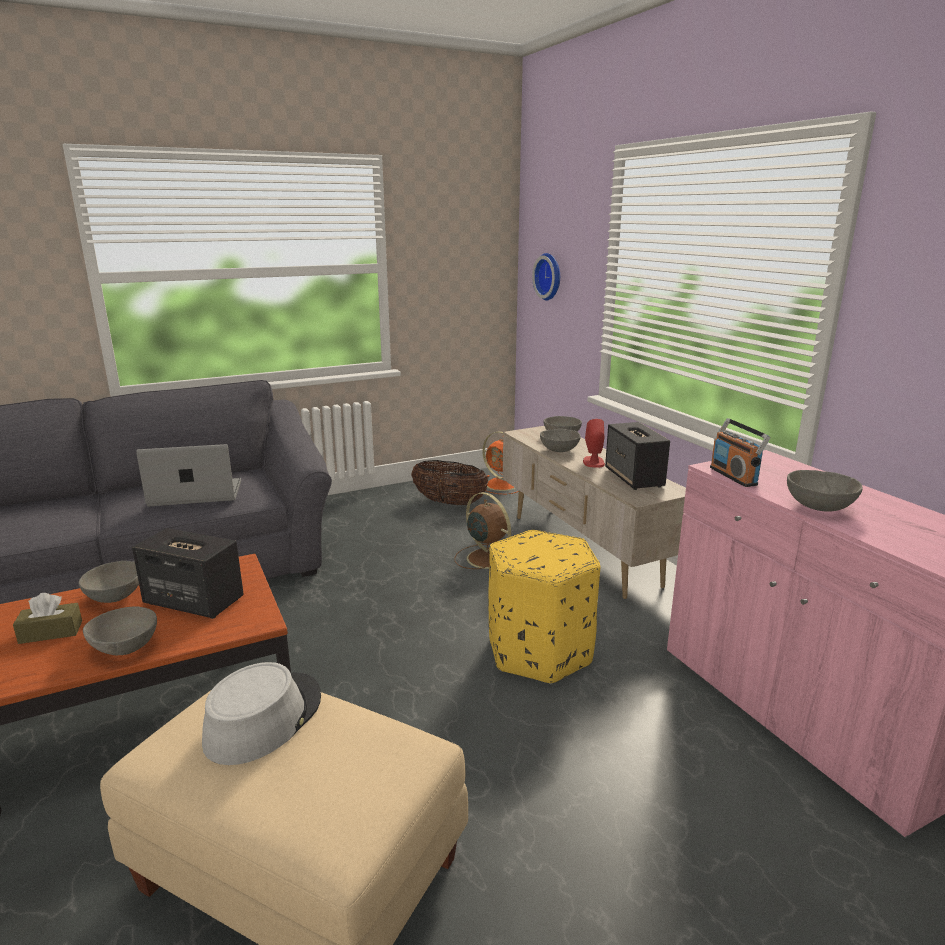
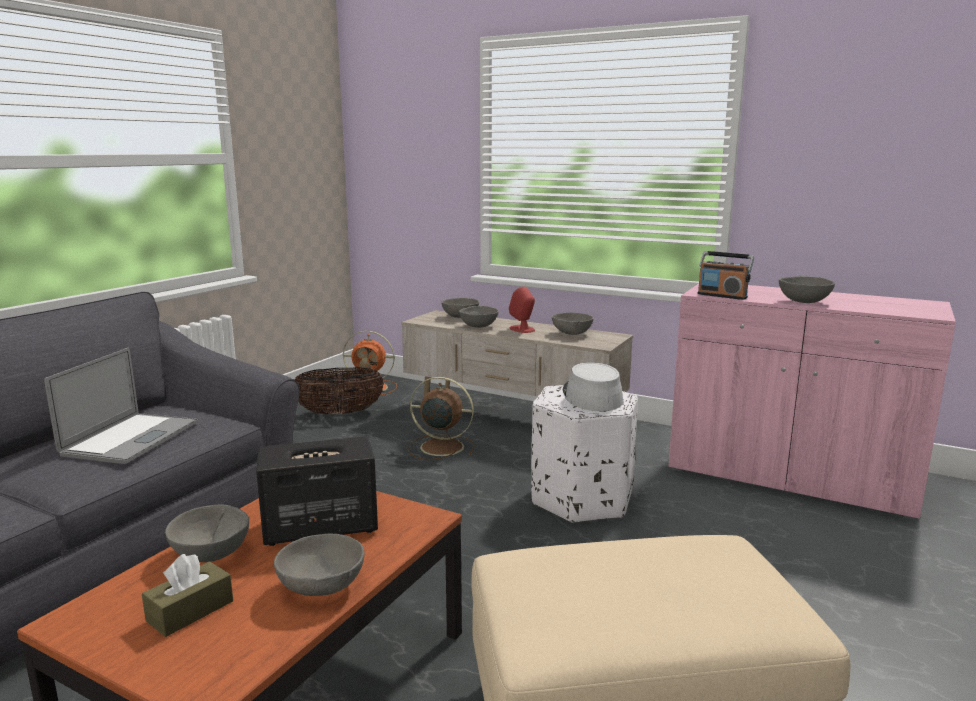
camera: 35 degrees left, 5 degrees down
laptop [136,444,241,507] -> laptop turned 150 degrees clockwise [44,348,198,464]
grey hat [202,662,321,765] -> grey hat moved to [563,362,623,411]
yellow ottoman [488,530,600,684] -> white ottoman [531,385,638,523]
wall clock [532,253,560,301] -> none
speaker [605,422,670,490] -> grey bowl [552,313,594,335]

